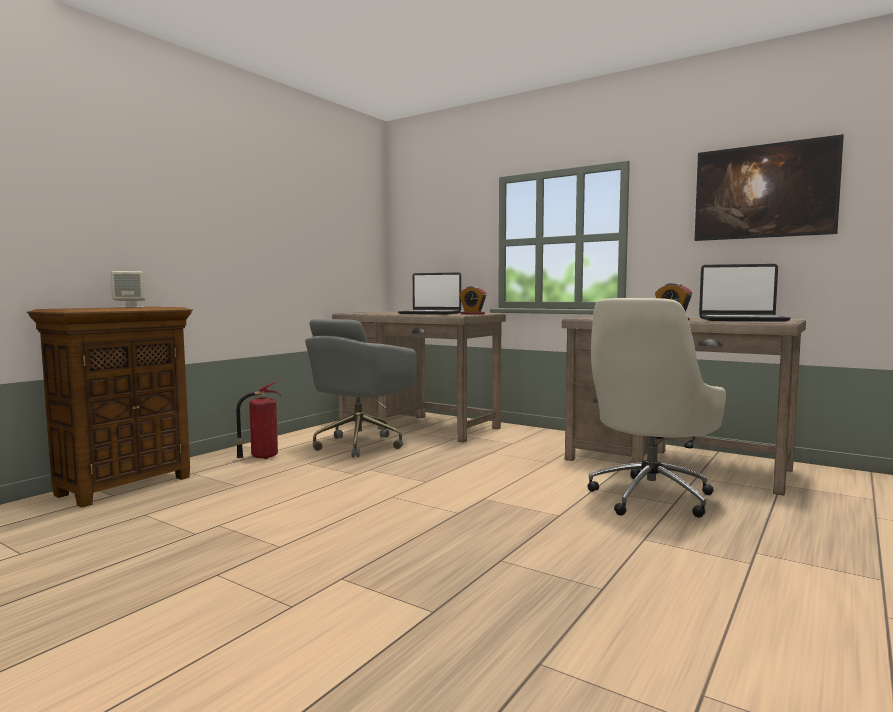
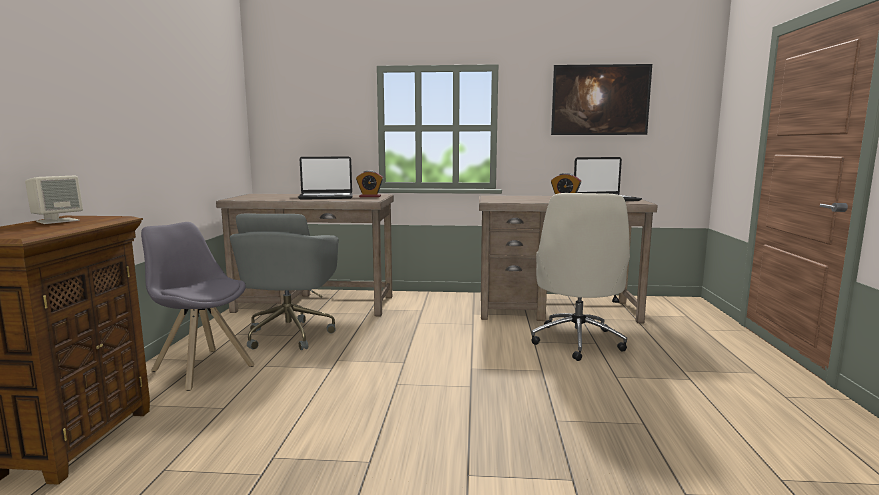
camera: 30 degrees left, 5 degrees up
fire extinguisher [236,381,281,459] -> grey chair [141,222,254,391]

